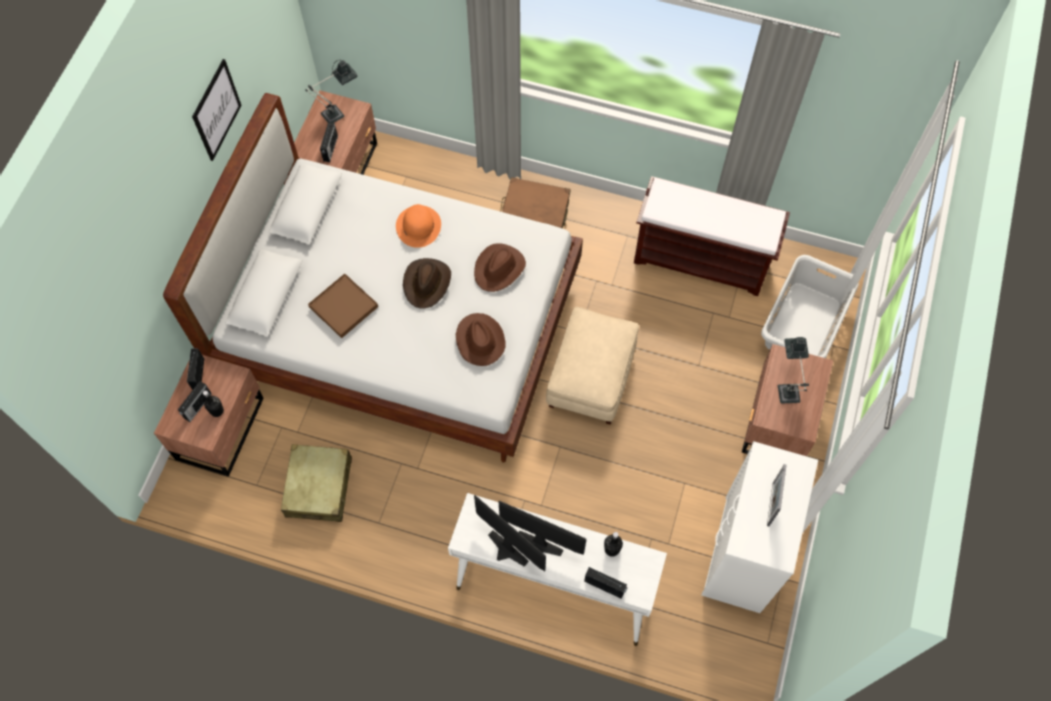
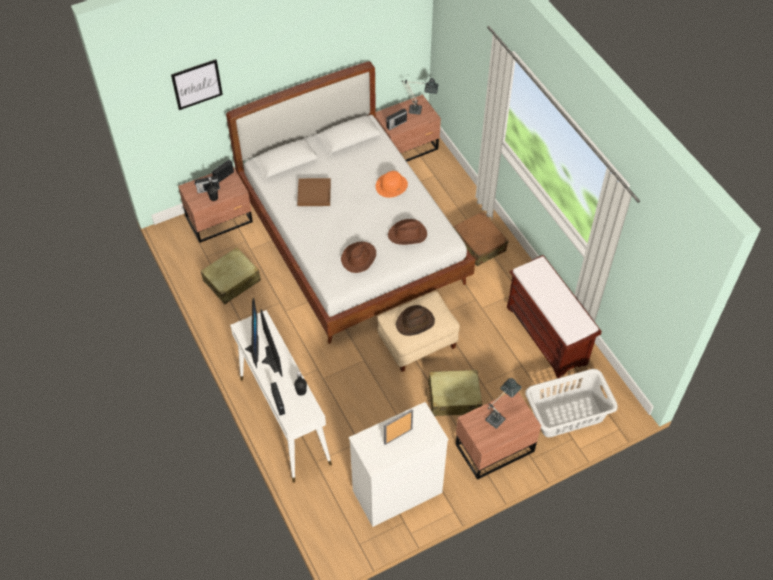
camera: 45 degrees right, 10 degrees down
picture [192,59,242,161] -> picture moved to [171,59,223,110]
brown hat [403,258,451,309] -> brown hat moved to [396,305,435,336]
none -> beige suitcase [426,370,482,416]

